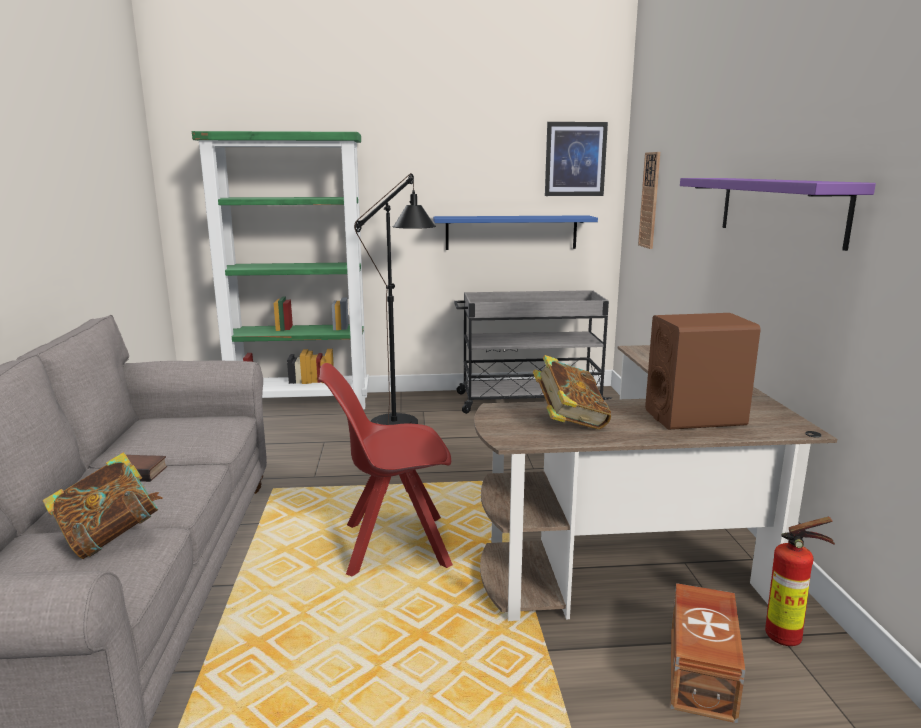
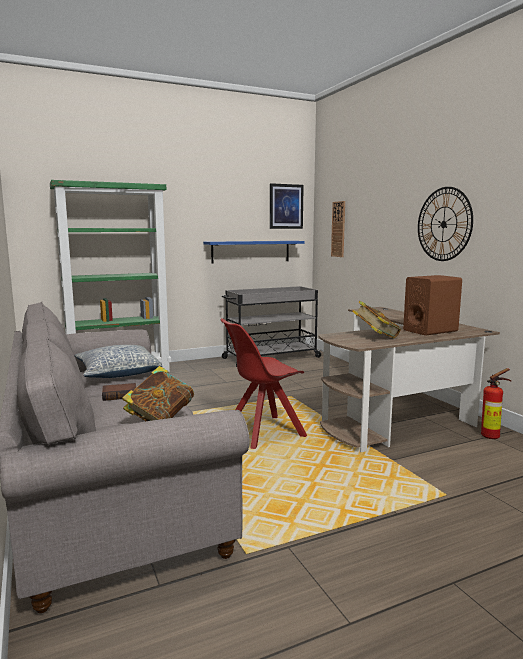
camera: 20 degrees left, 5 degrees down
black floor lamp [354,173,436,425] -> none
brown storage box [671,583,745,723] -> none
purple shelf [680,178,876,251] -> wall clock [418,187,473,261]
none -> pillow [75,345,162,378]

